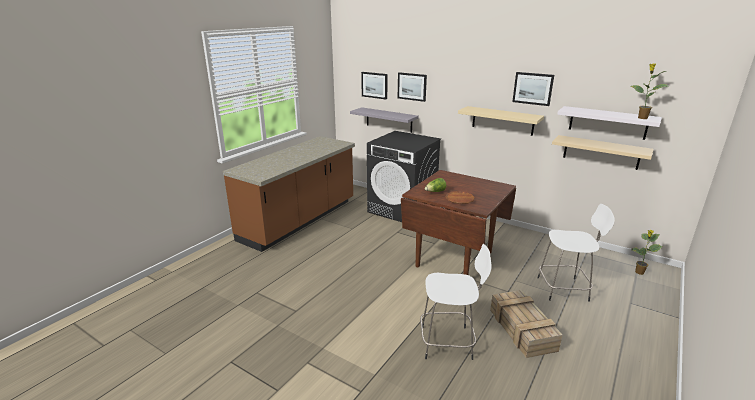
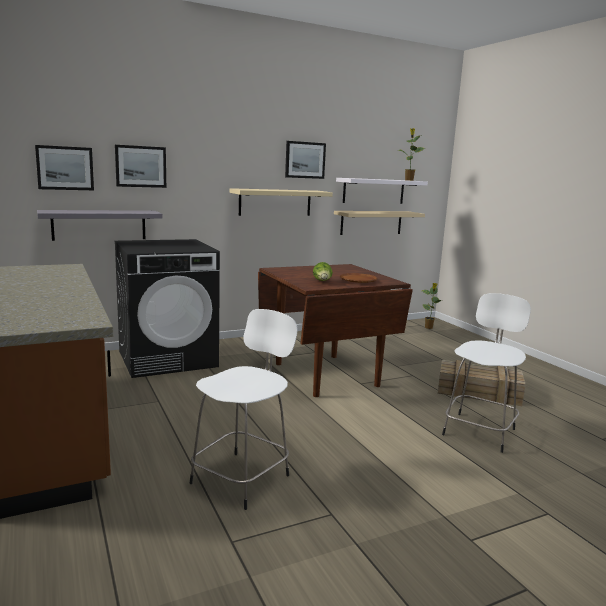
camera: 60 degrees left, 10 degrees down
white stool [537,204,615,302] -> white stool moved to [189,309,298,510]

